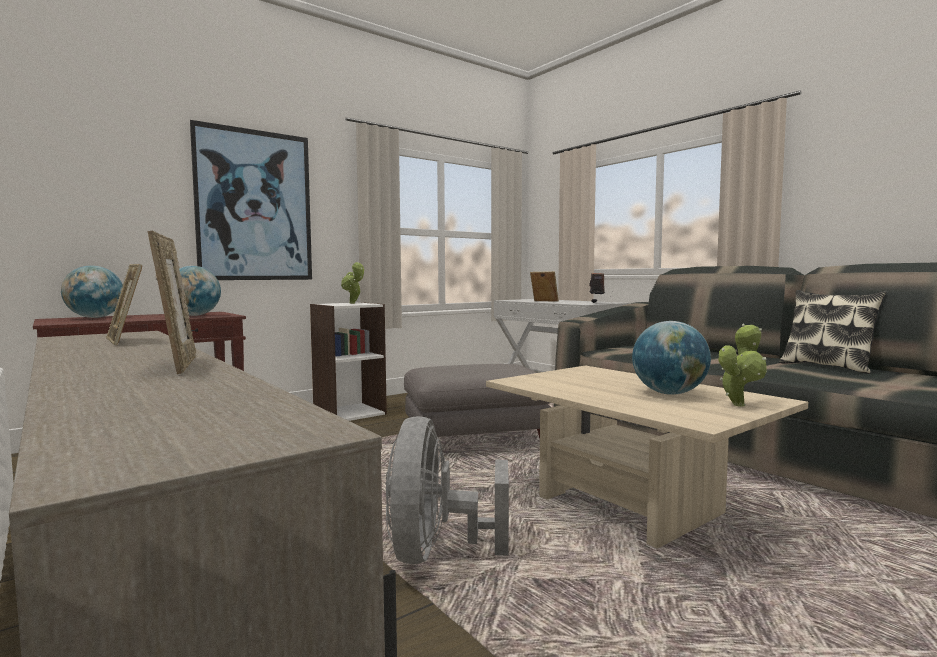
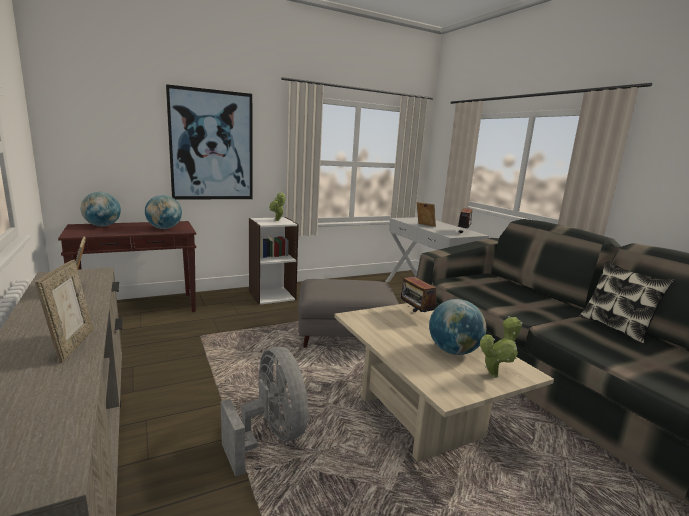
camera: 10 degrees right, 10 degrees up
grey fan [385,416,509,564] -> grey fan turned 135 degrees clockwise [221,347,308,477]
none -> radio [401,270,437,313]

